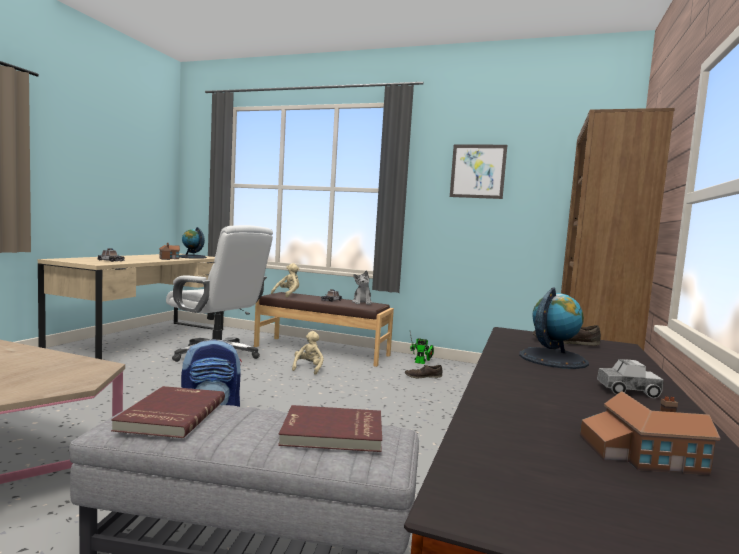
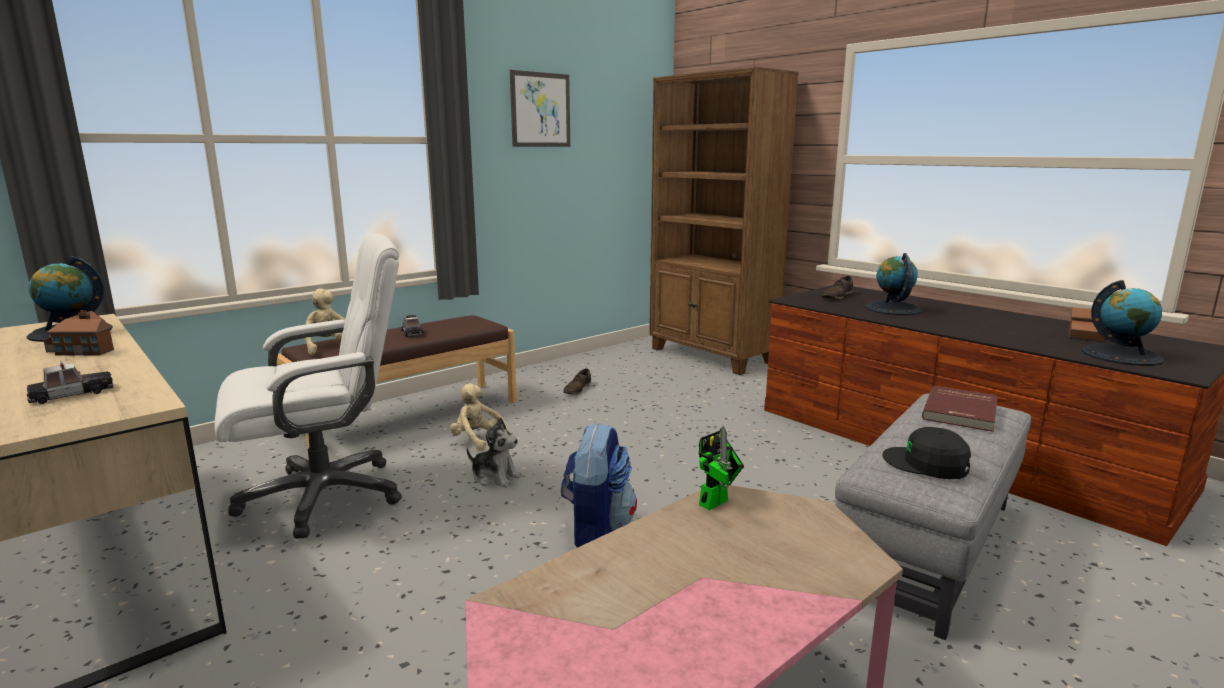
camera: 60 degrees left, 10 degrees up
red book [111,386,225,438] -> black cap [883,427,971,479]
plush toy [352,270,373,305] -> plush toy moved to [466,417,522,488]
toy robot [410,332,434,364] -> toy robot moved to [699,426,744,510]
toy truck [597,359,664,398] -> none
none -> globe [1081,280,1165,366]

